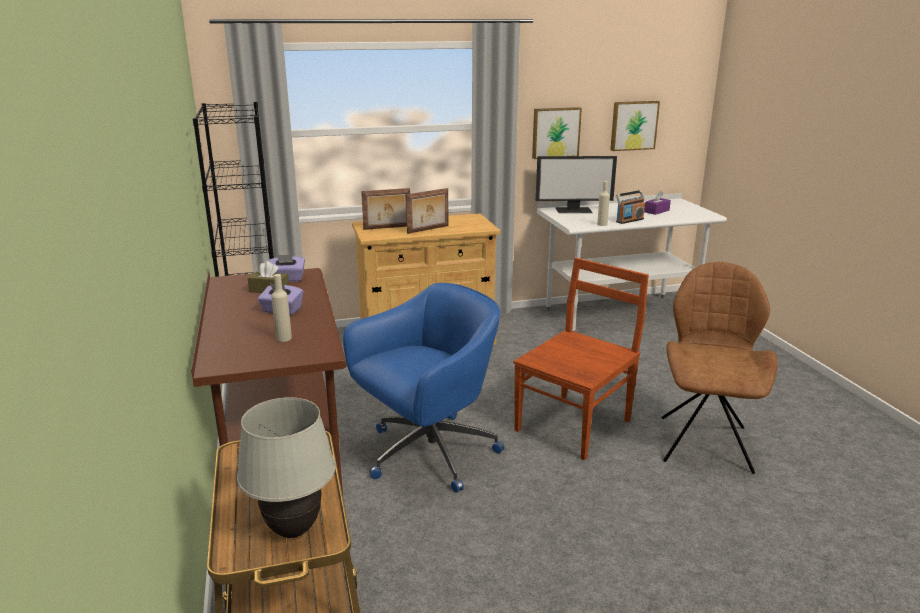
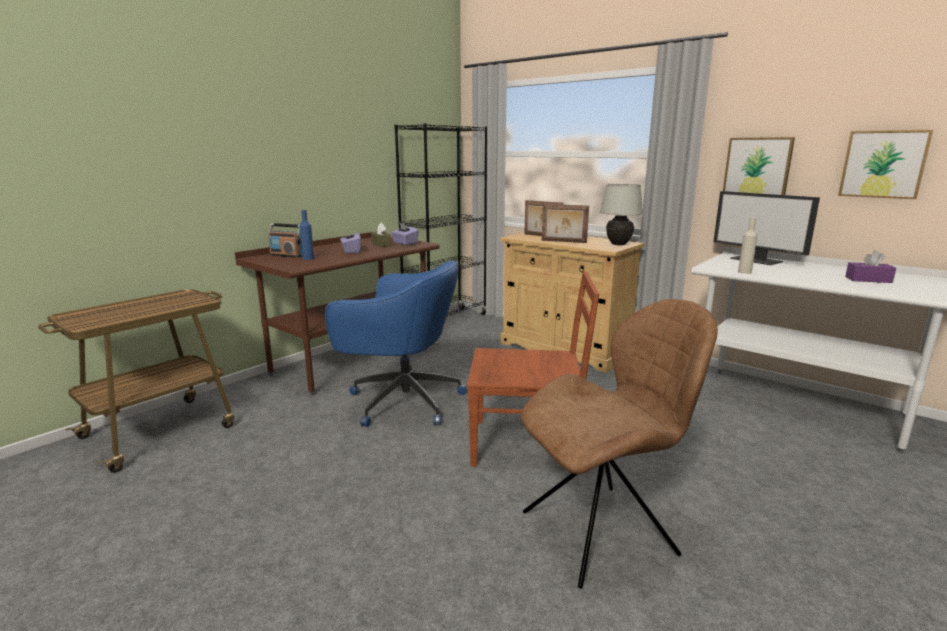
camera: 55 degrees right, 5 degrees down
white table lamp [237,397,336,538] -> white table lamp moved to [600,184,643,245]
beige bottle [271,274,292,342] -> blue bottle [299,210,314,260]
radio [616,190,645,224] -> radio moved to [268,223,302,258]

